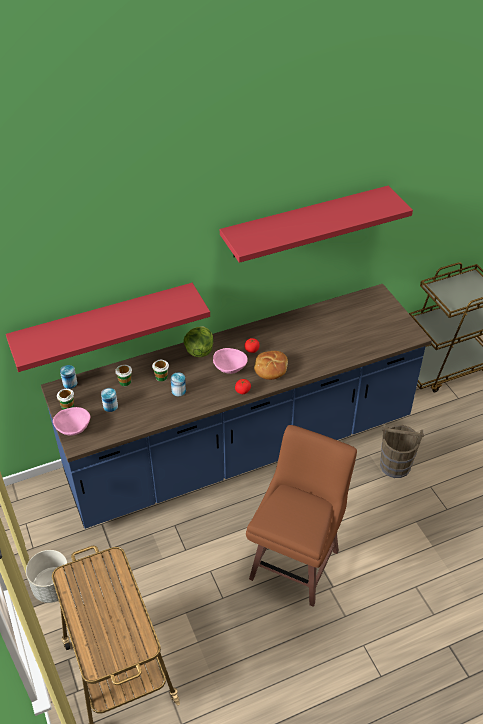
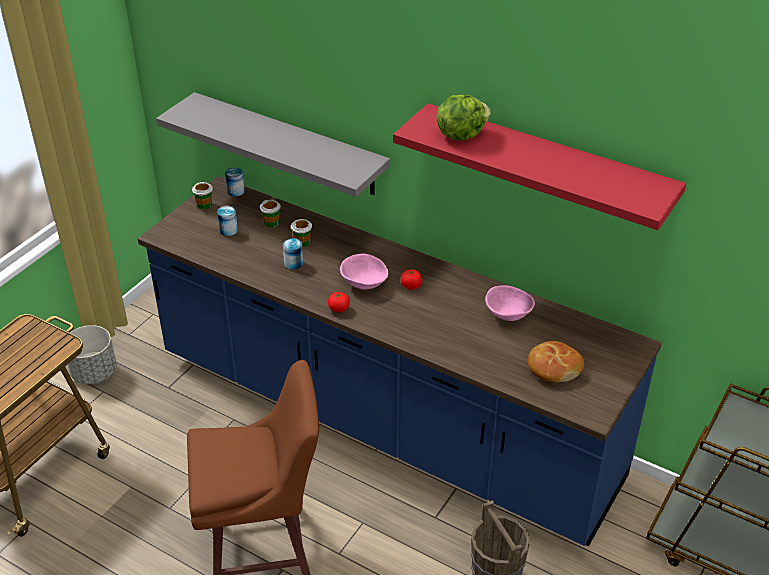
camera: 55 degrees right, 5 degrees down
red shelf [6,283,210,372] -> grey shelf [156,92,390,197]
pink bowl [53,407,90,436] -> pink bowl moved to [485,286,535,321]
lettuce [183,326,213,357] -> lettuce moved to [436,95,491,141]
bread [254,351,288,380] -> bread moved to [528,341,584,383]

